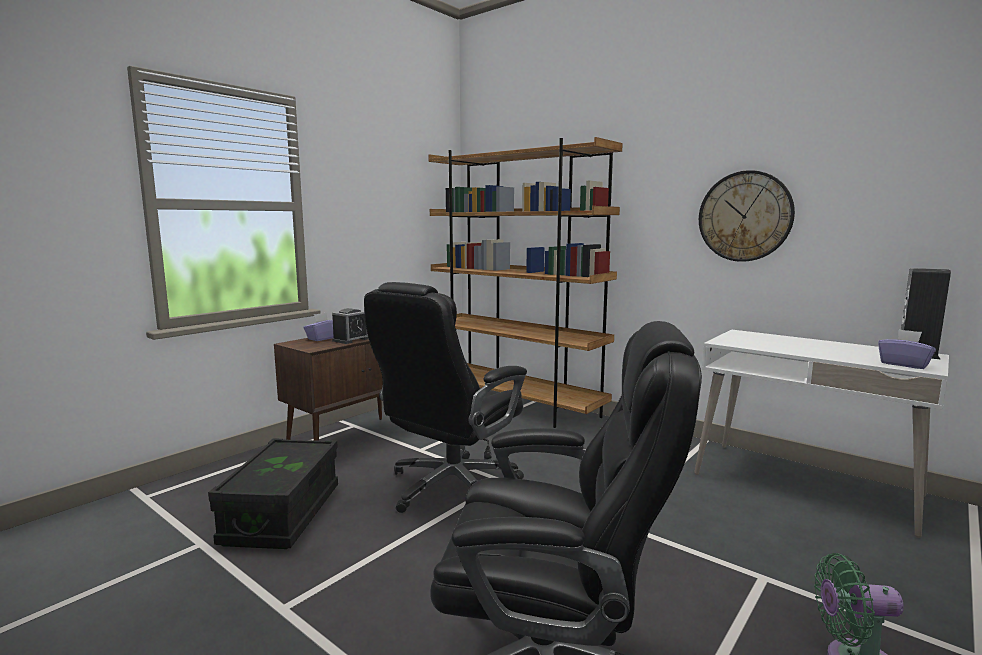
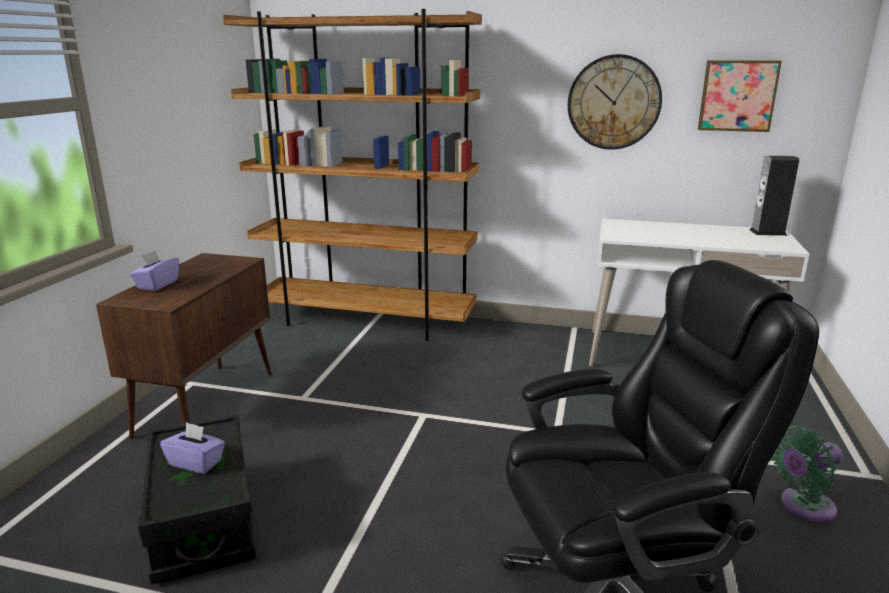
camera: 25 degrees left, 10 degrees up
alarm clock [332,308,369,344] -> none
black office chair [364,282,527,513] -> none
purple tissue box [878,329,936,369] -> purple tissue box moved to [160,422,225,474]
none -> picture [698,60,782,132]

